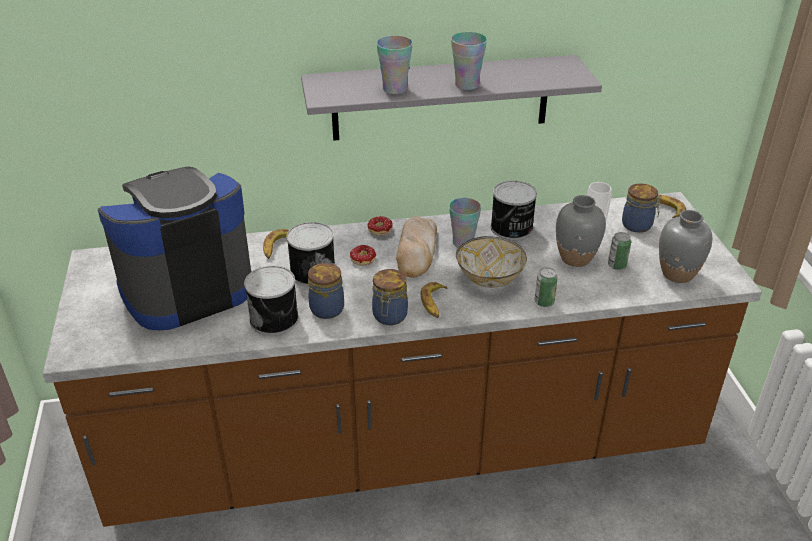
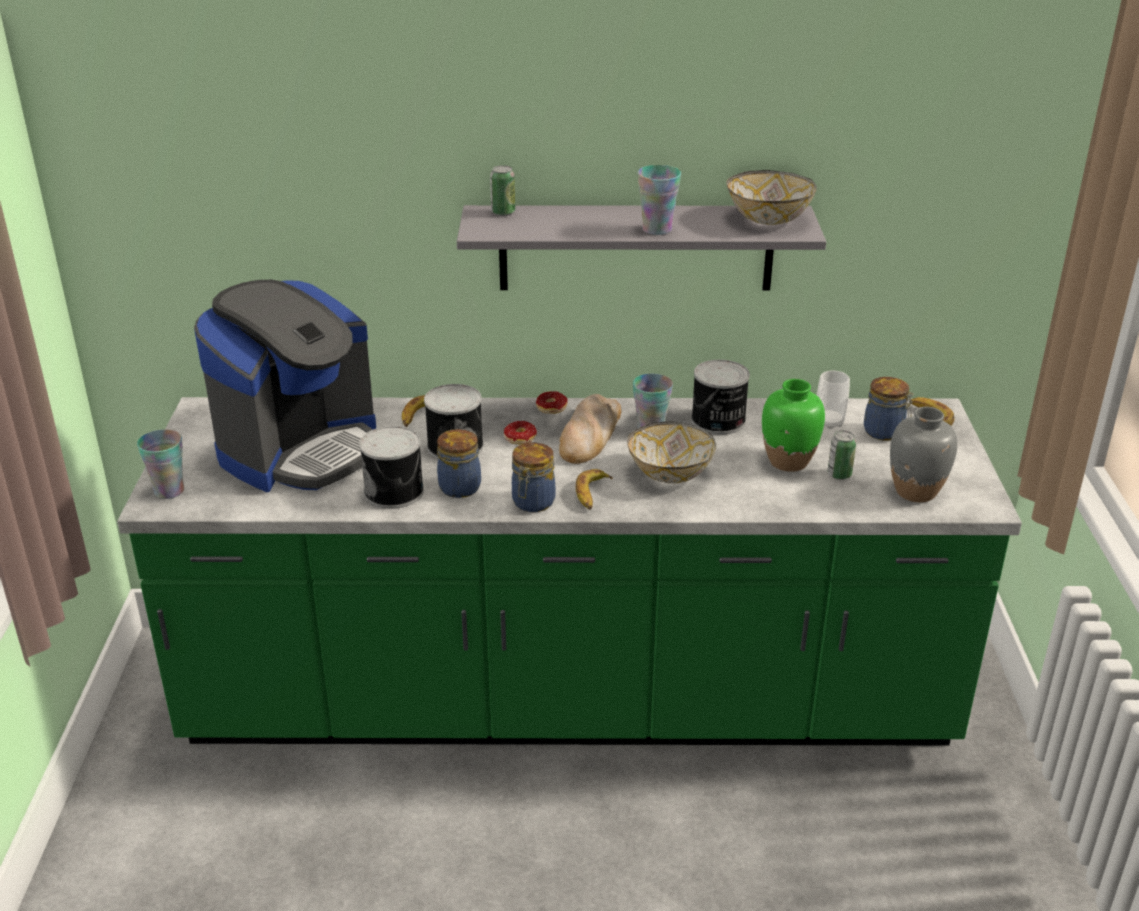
camera: 10 degrees right, 5 degrees down
brown counter [43,192,762,527] -> green counter [117,397,1022,745]
coffee machine [98,166,252,330] -> coffee machine turned 150 degrees clockwise [194,280,376,492]
cup [377,36,413,94] -> cup moved to [137,429,184,499]
can [535,267,558,307] -> can moved to [490,165,515,216]
grey vase [556,195,606,267] -> green vase [762,379,825,472]
none -> bowl [726,170,817,225]

